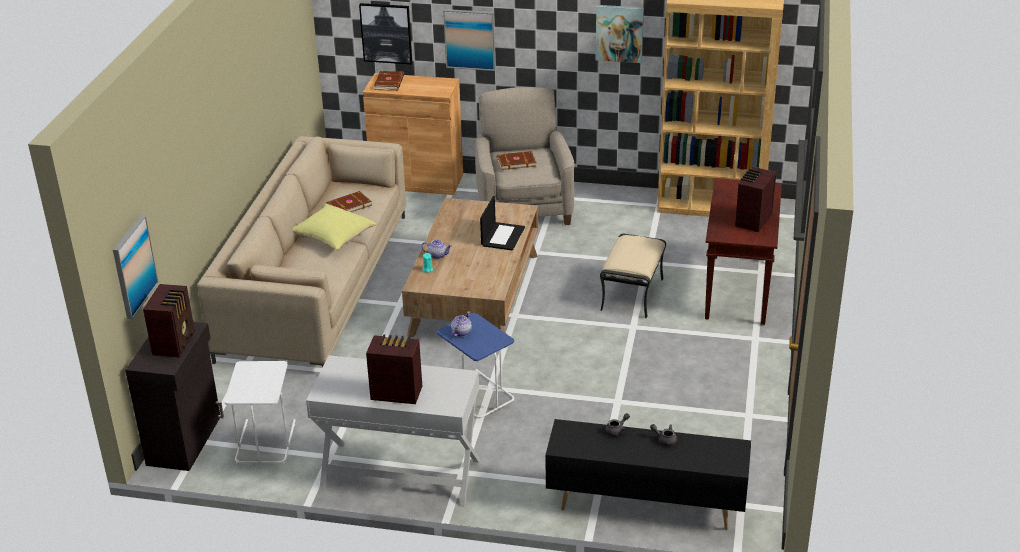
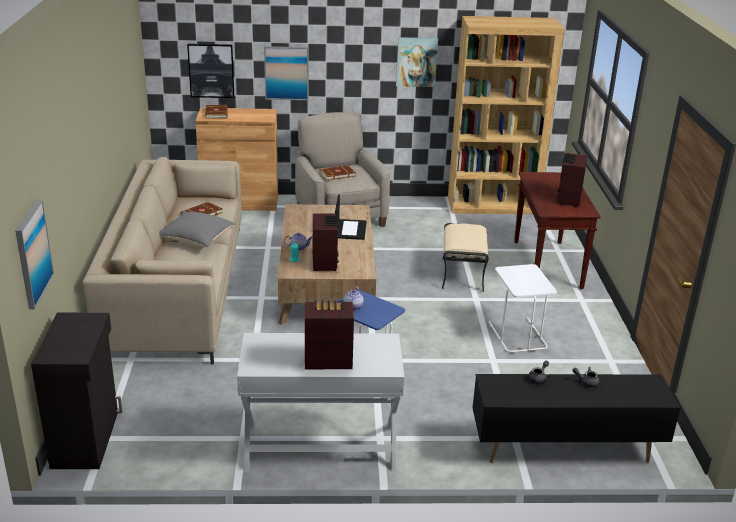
camera: 15 degrees left, 5 degrees down
radio [143,284,195,358] -> radio moved to [313,213,339,271]
white side table [224,361,295,463] -> white side table moved to [488,264,557,353]
yellow pillow [293,204,376,250] -> grey pillow [159,211,236,247]

